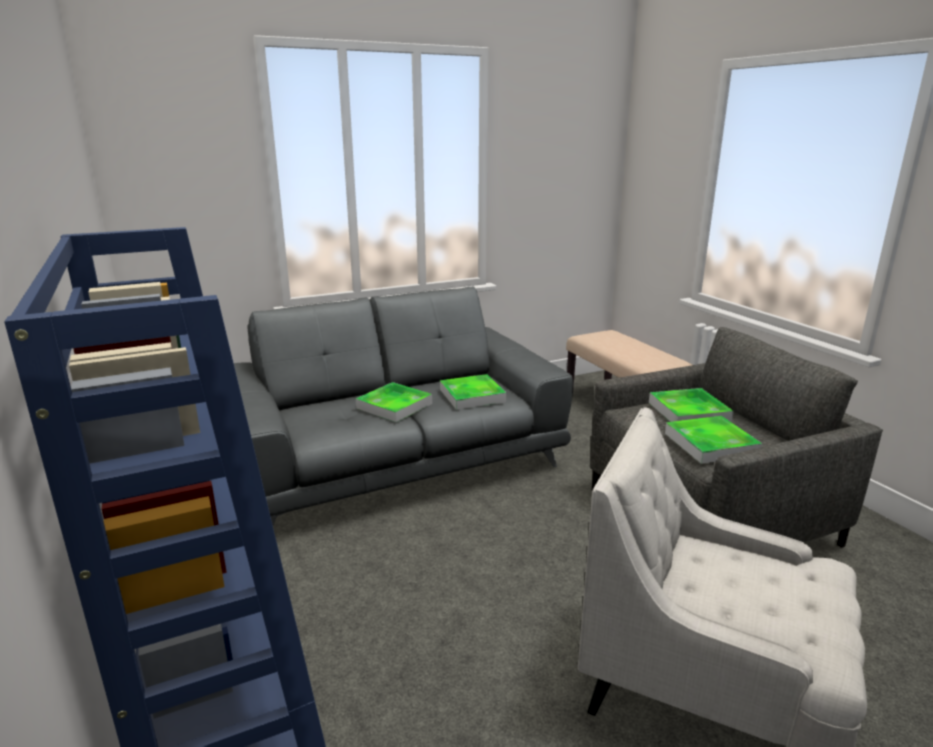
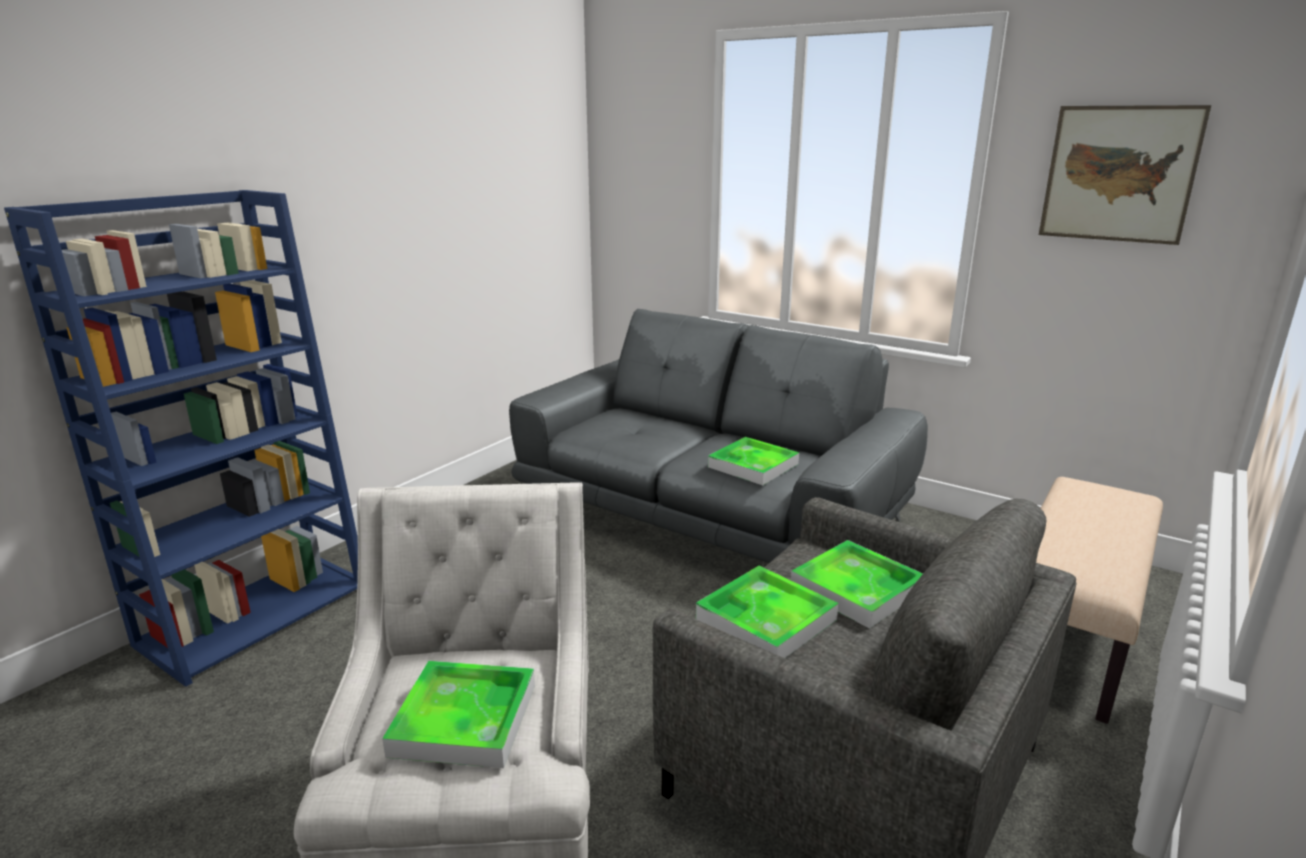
camera: 60 degrees right, 0 degrees up
tray [356,382,432,422] -> tray moved to [382,661,535,768]
none -> picture [1039,105,1211,245]

